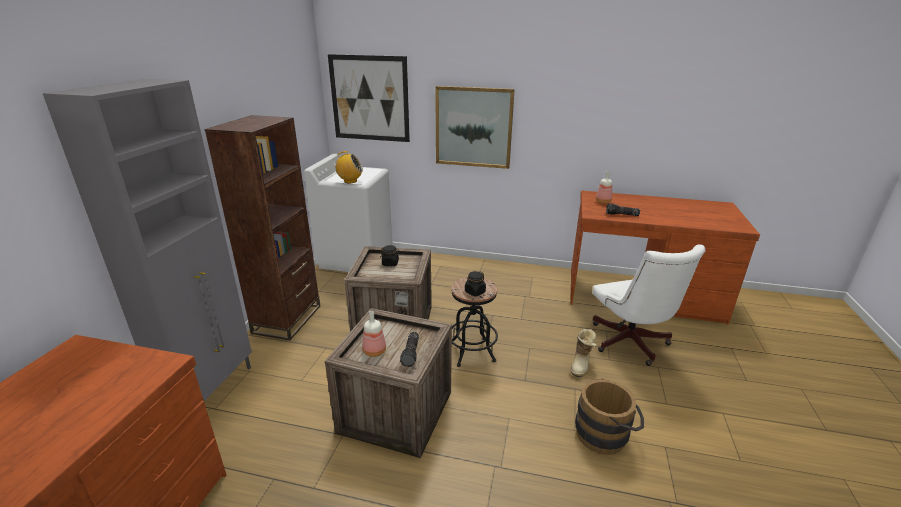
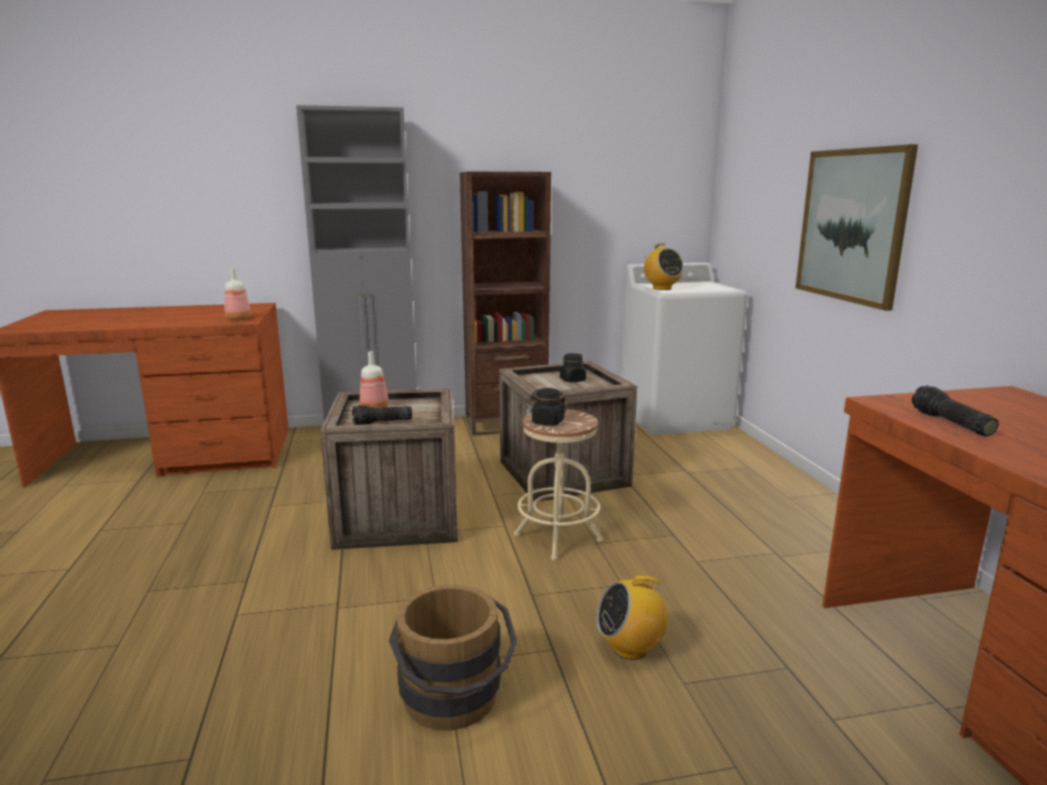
camera: 65 degrees right, 10 degrees down
picture [328,54,410,142] -> none
black stool [451,277,498,367] -> beige stool [514,409,603,560]
boot [570,329,598,377] -> radio [596,575,668,660]
white office chair [592,244,705,366] -> none
bottle [596,171,612,204] -> bottle moved to [225,268,251,320]

